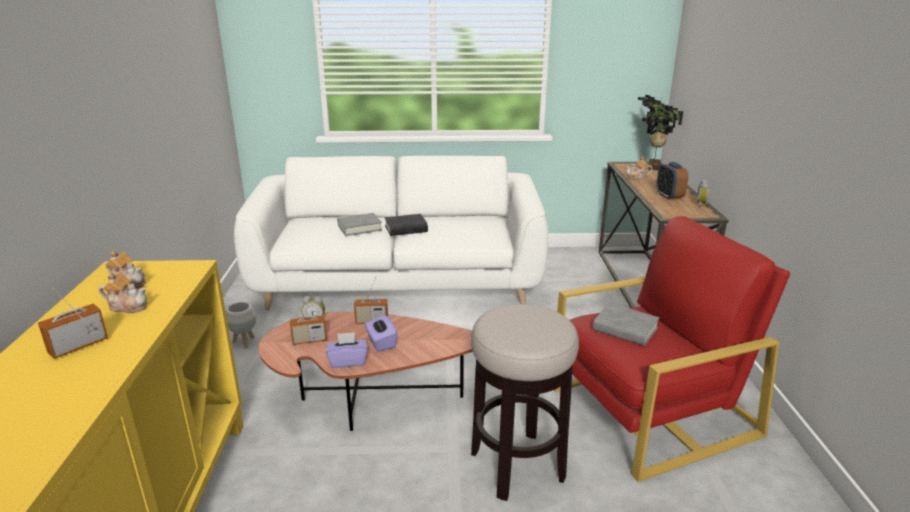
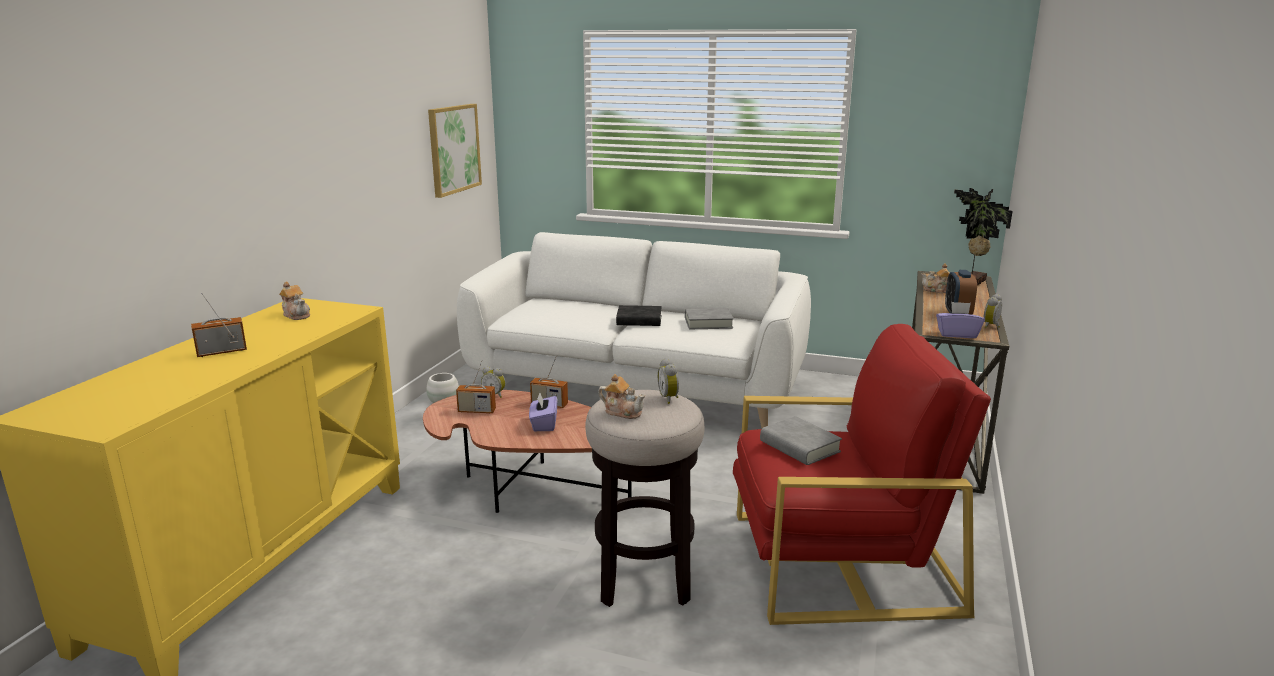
camera: 20 degrees right, 5 degrees down
teapot [99,272,148,313] -> teapot moved to [598,374,645,419]
purple tissue box [326,332,368,368] -> purple tissue box moved to [936,302,985,338]
grey book [337,213,382,236] -> grey book moved to [685,308,734,330]
none -> picture [428,104,482,198]
none -> alarm clock [658,358,679,404]

